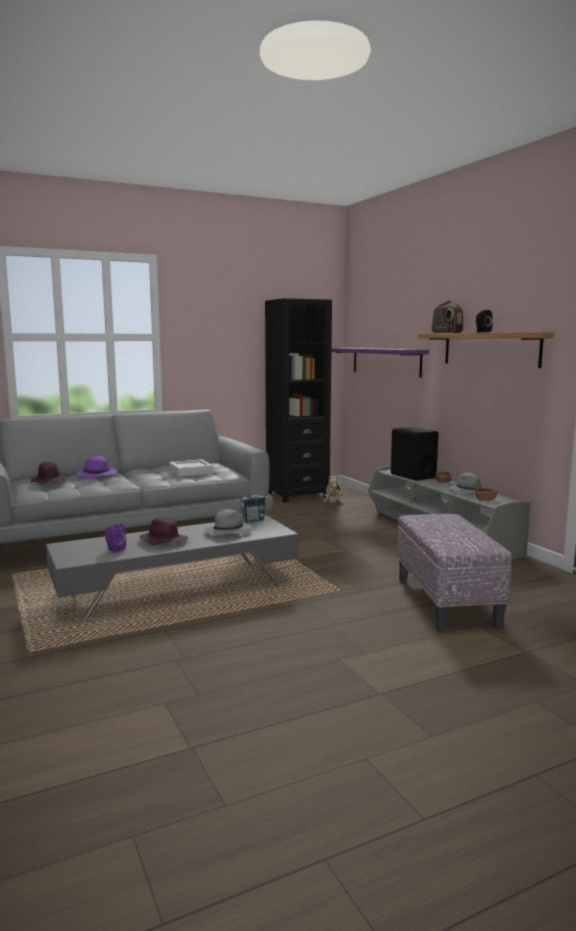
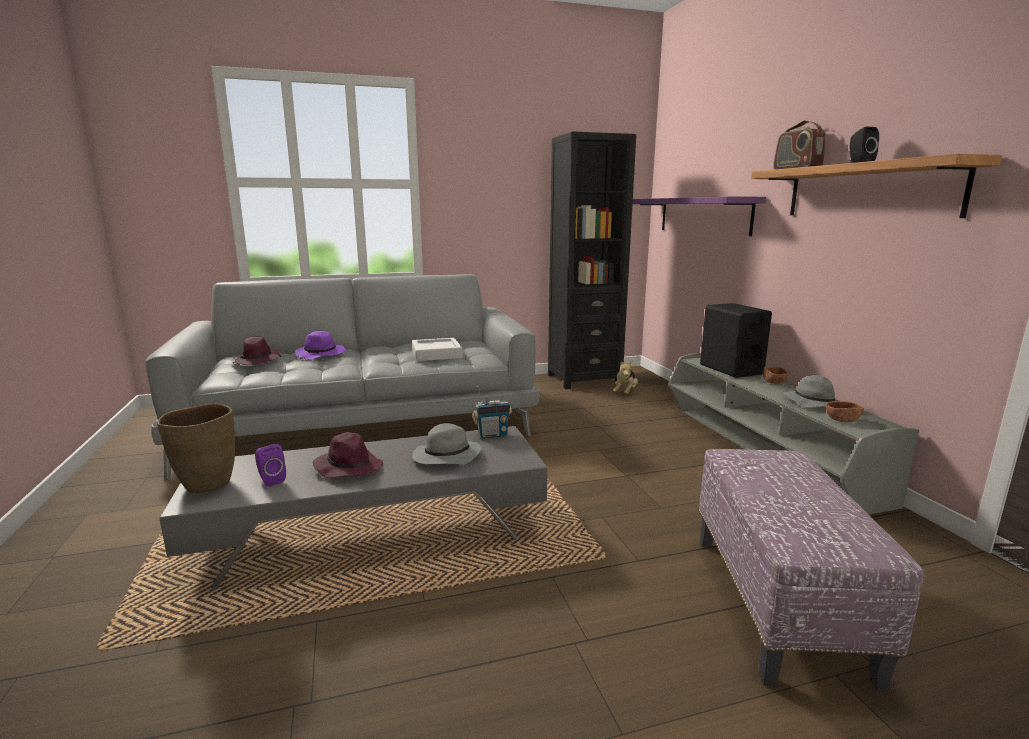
camera: 10 degrees right, 5 degrees up
none -> brown vase [157,404,235,493]

